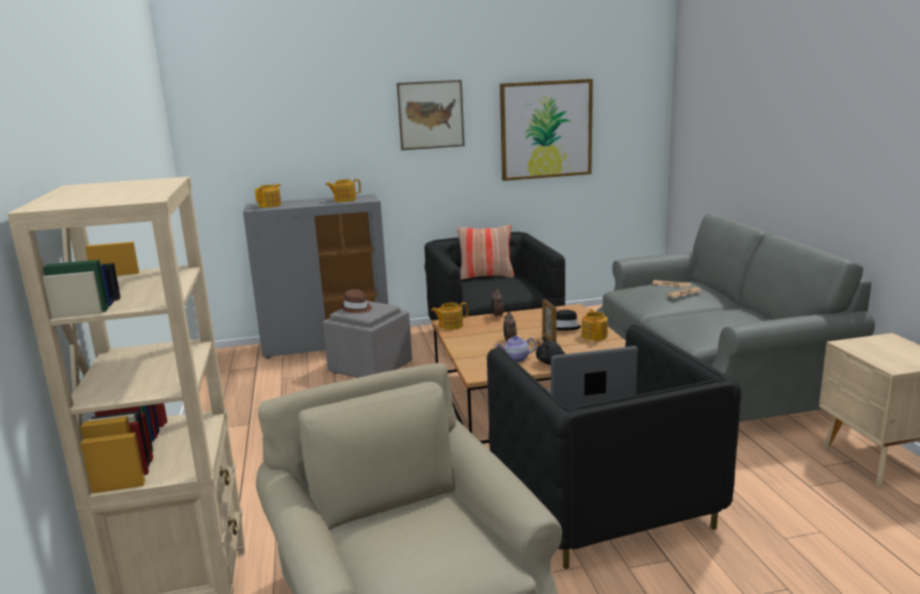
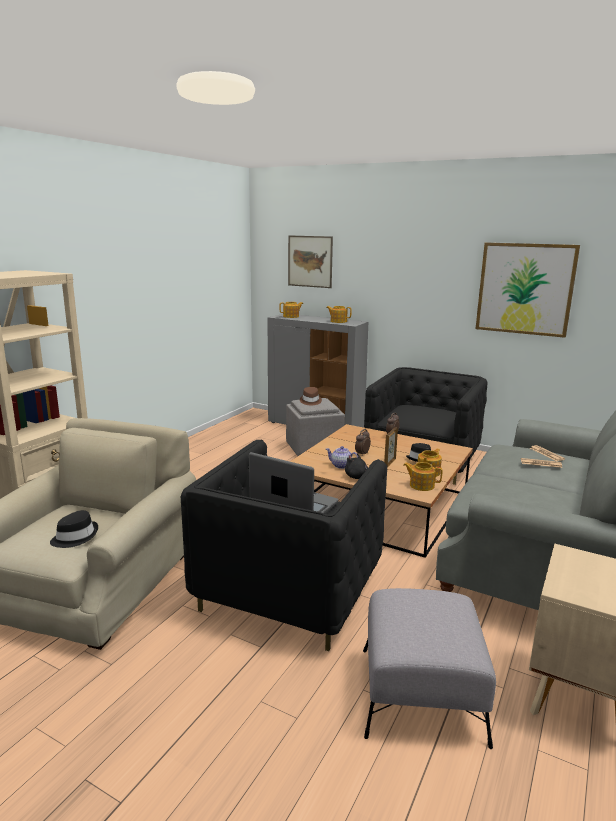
camera: 40 degrees right, 0 degrees up
picture [397,80,465,150] -> picture moved to [288,235,333,288]
teapot [431,302,468,330] -> teapot moved to [403,462,442,491]
pillow [457,225,514,280] -> none
none -> black hat [50,510,98,548]
none -> grey ottoman [363,588,496,749]

